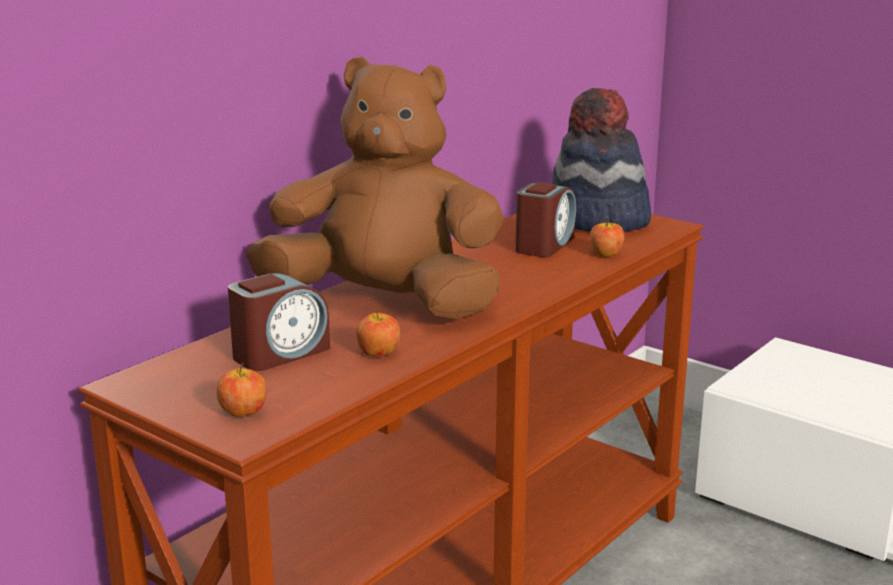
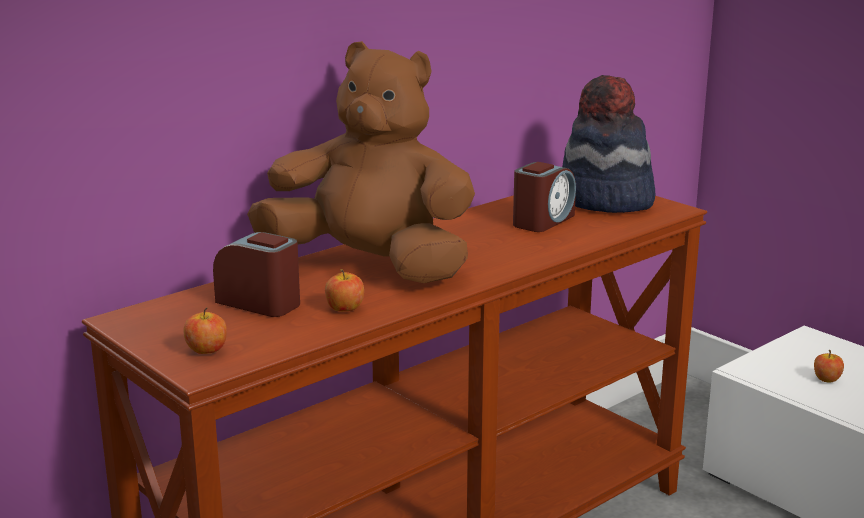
camera: 10 degrees right, 0 degrees up
alarm clock [228,273,330,371] -> alarm clock turned 120 degrees counterclockwise [213,232,300,317]
apple [590,217,624,257] -> apple moved to [814,350,844,383]

